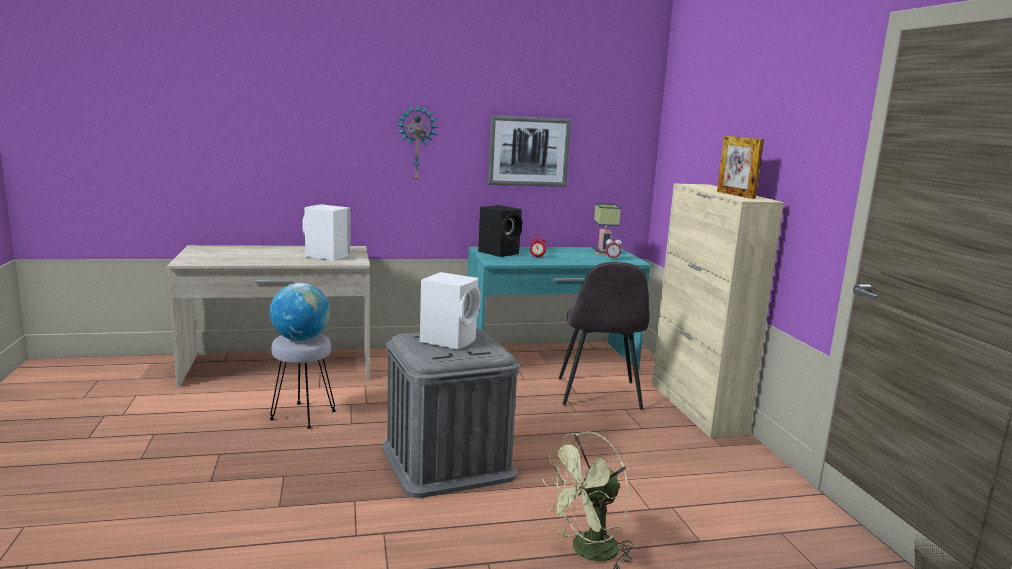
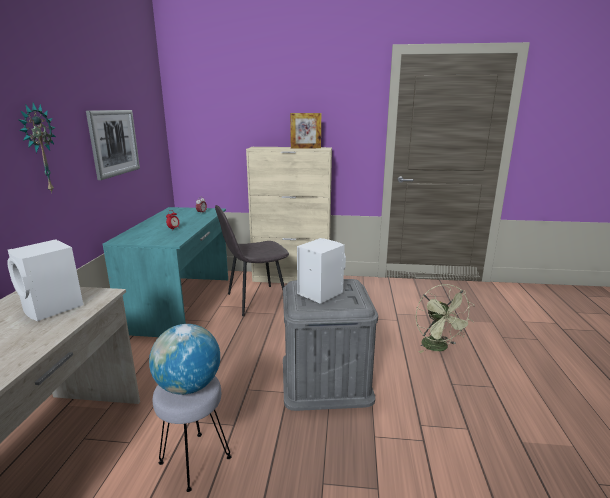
camera: 70 degrees left, 5 degrees up
black speaker [478,205,523,257] -> none
grey chair [559,262,650,409] -> grey chair turned 135 degrees clockwise [215,205,289,316]
table lamp [592,203,621,255] -> none

